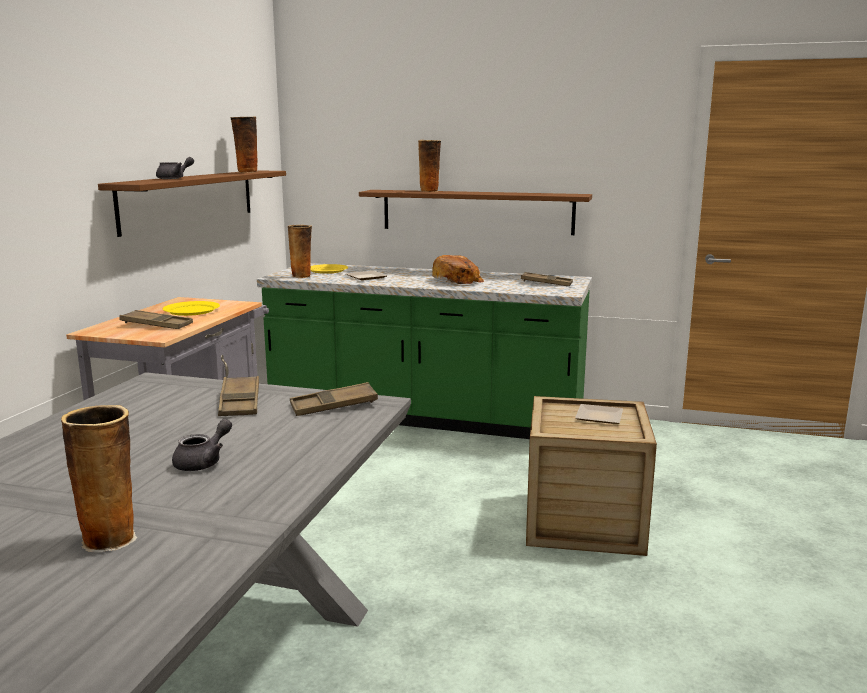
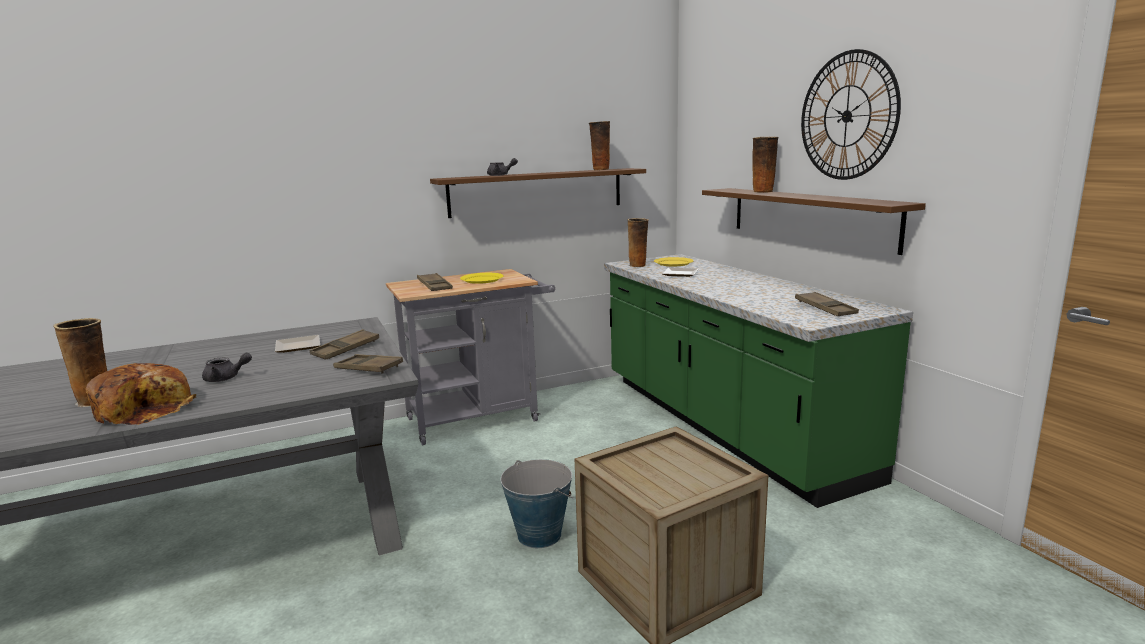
camera: 50 degrees right, 0 degrees up
bread [432,255,484,284] -> bread moved to [85,363,196,425]
plate [575,404,623,424] -> plate moved to [275,335,320,353]
none -> bucket [500,459,573,548]
none -> wall clock [801,49,901,180]

